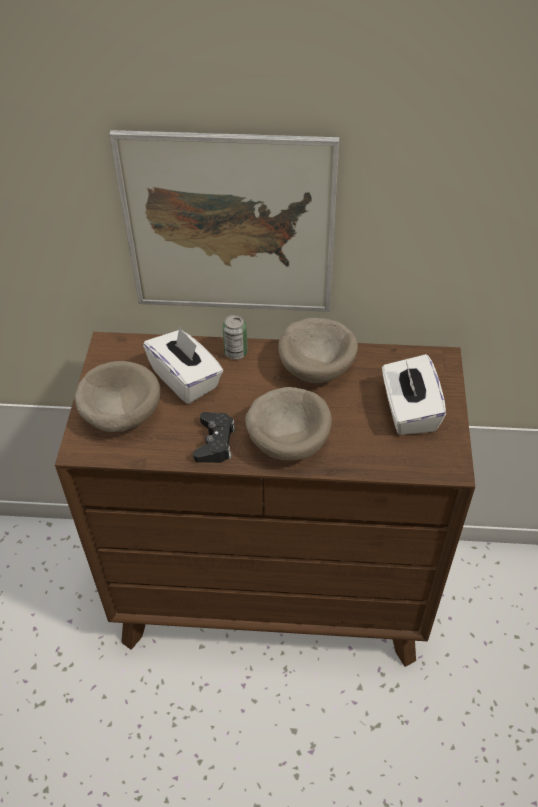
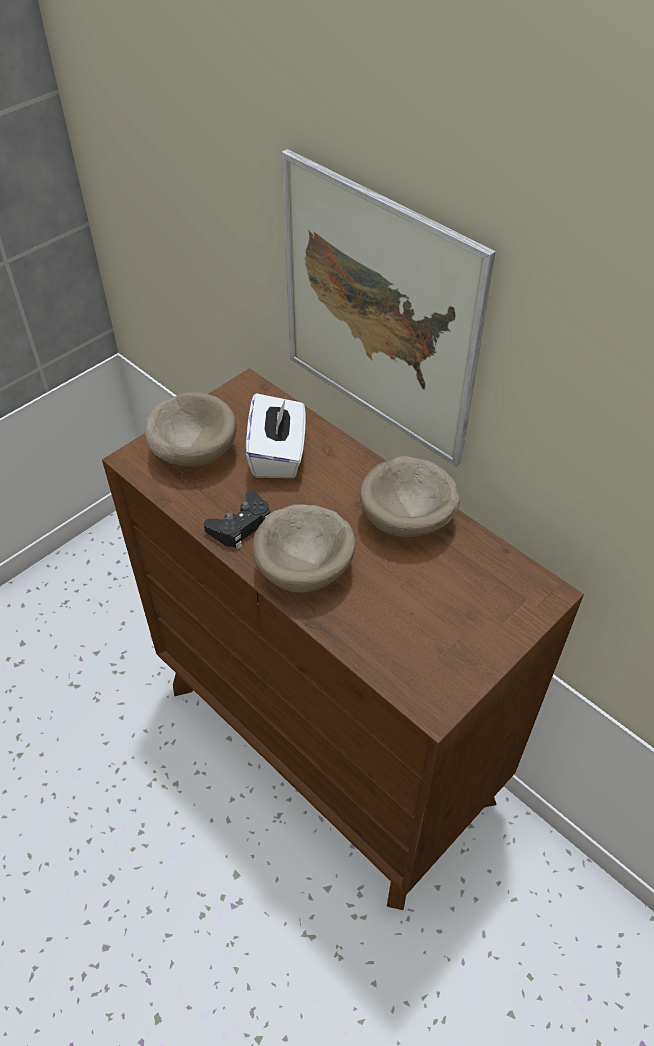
camera: 40 degrees right, 0 degrees up
can [222,314,248,360] -> none
white tissue box [382,354,446,435] -> none

